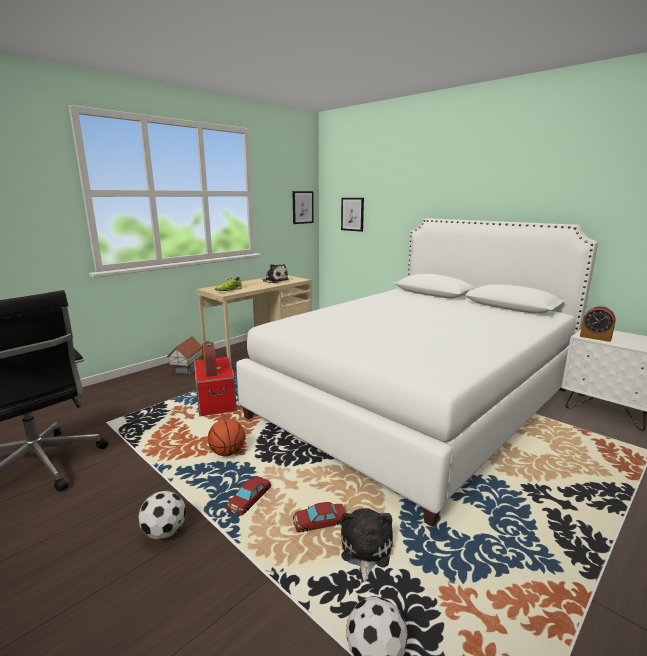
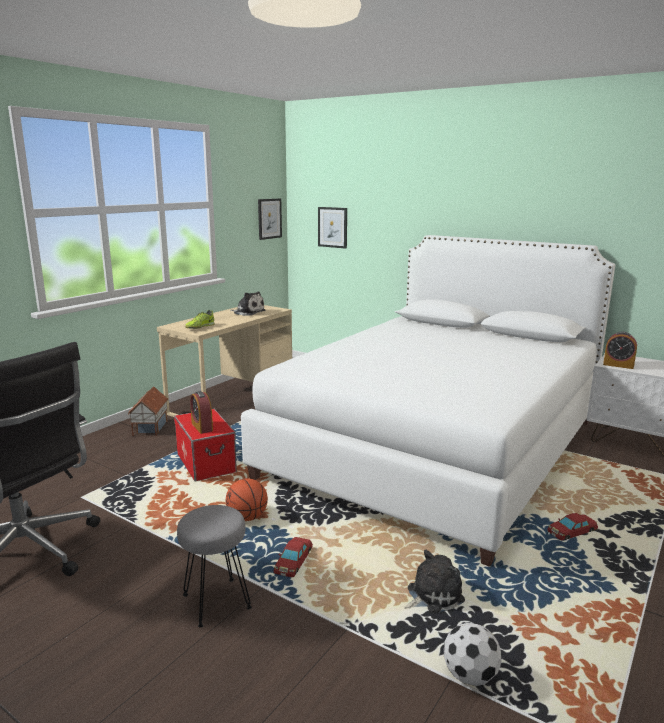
camera: 10 degrees left, 0 degrees up
football [138,491,186,539] -> grey stool [177,505,252,628]
red toy car [293,502,346,532] -> red toy car moved to [547,513,598,540]
plush toy [341,508,393,581] -> plush toy turned 60 degrees clockwise [404,550,465,614]

